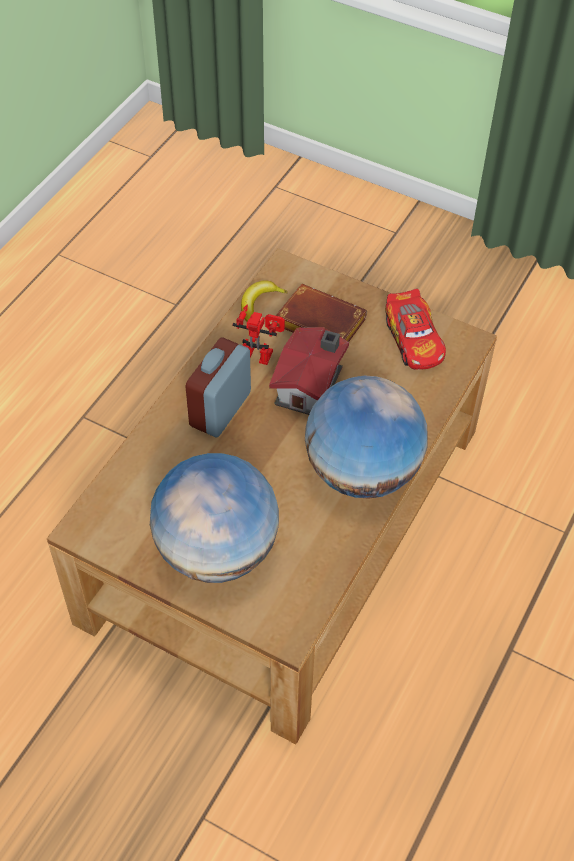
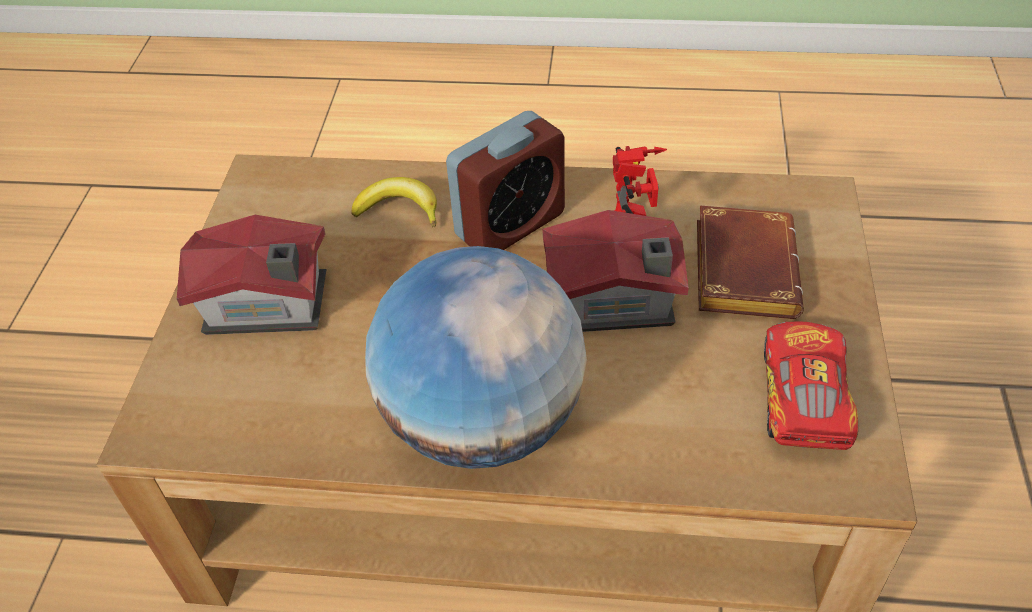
camera: 70 degrees right, 5 degrees down
globe [150,453,279,583] -> toy house [177,215,326,335]
alarm clock [185,337,251,437] -> alarm clock turned 135 degrees clockwise [446,111,565,250]
banana [241,280,288,322] -> banana moved to [351,177,437,227]
toy car [385,289,446,370] -> toy car turned 135 degrees clockwise [764,321,858,450]

